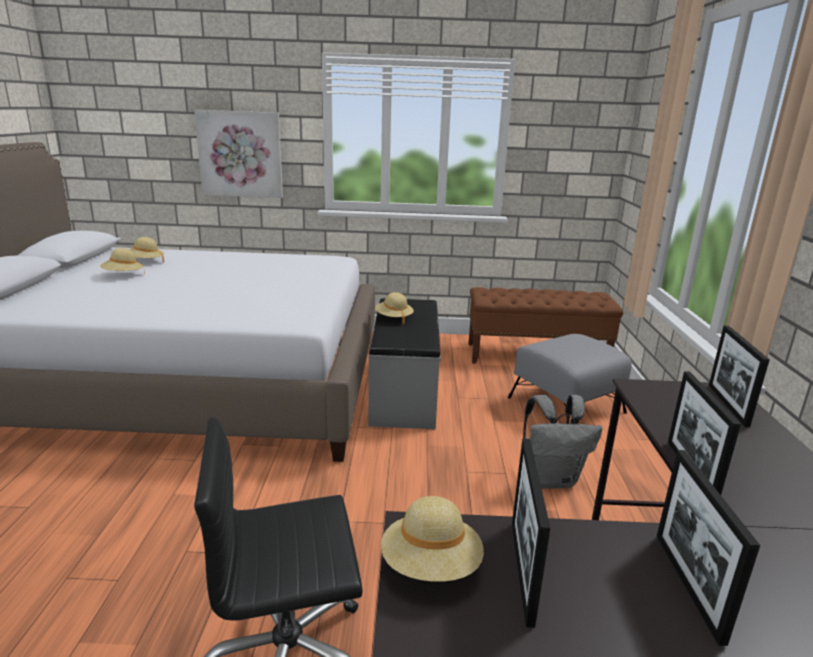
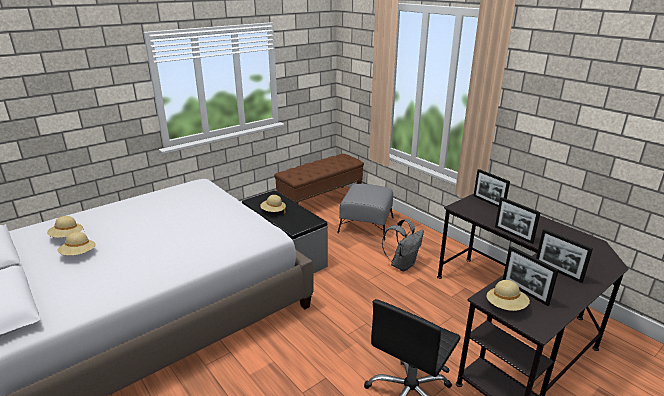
camera: 40 degrees left, 5 degrees up
picture [194,110,283,198] -> none

